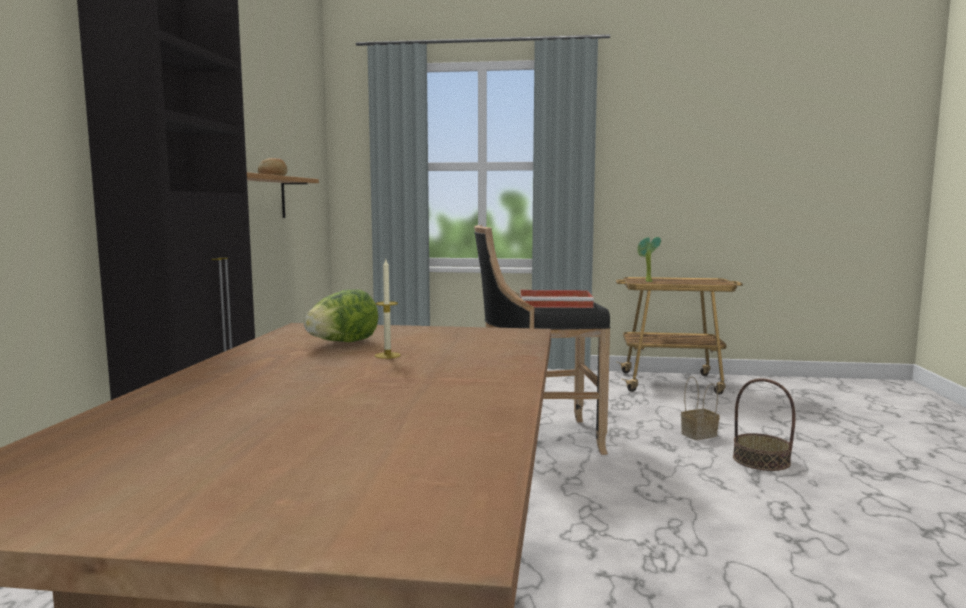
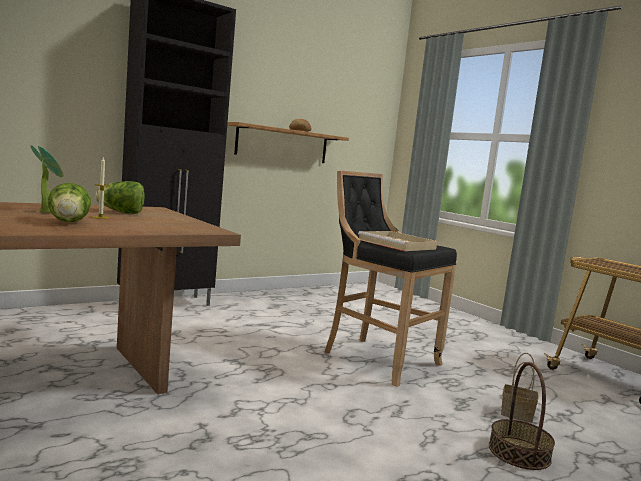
camera: 45 degrees right, 0 degrees up
red tray [520,290,594,308] -> beige tray [358,231,437,251]
potted plant [638,237,661,282] -> potted plant moved to [31,145,64,213]
none -> lettuce [48,183,91,222]

